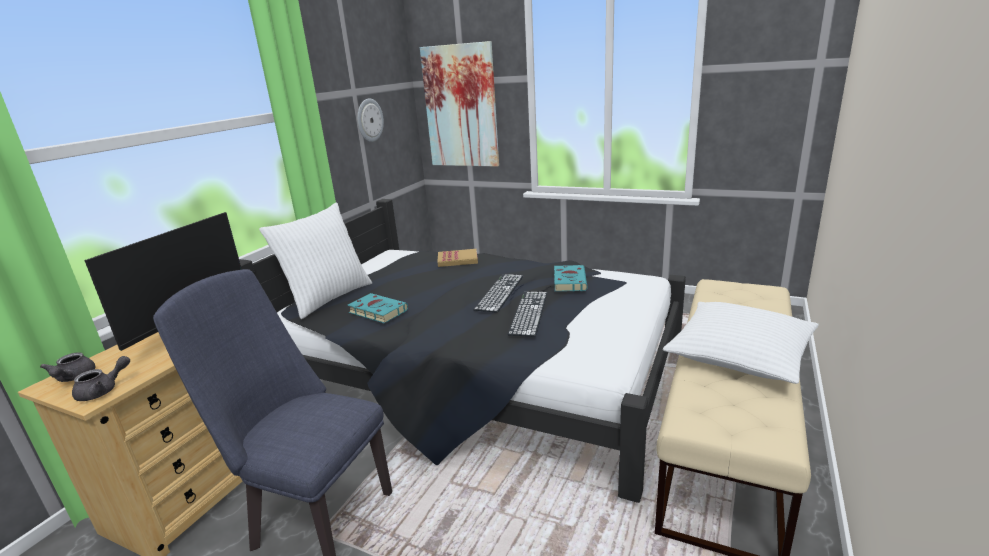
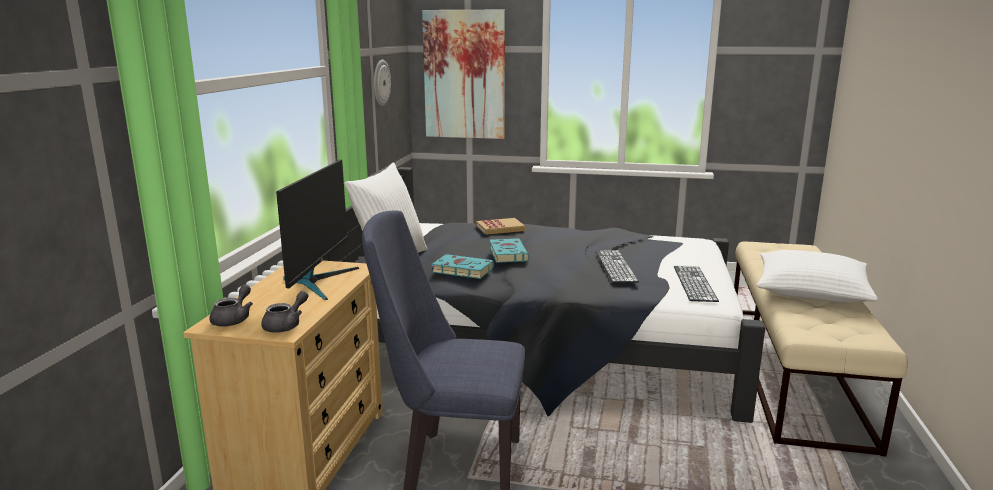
camera: 15 degrees left, 5 degrees down
grey teapot [40,352,95,382] -> grey teapot turned 135 degrees counterclockwise [209,284,253,327]
keyboard [473,274,523,313] -> keyboard moved to [674,266,719,302]
turquoise book [554,265,587,291] -> turquoise book moved to [490,238,529,263]

